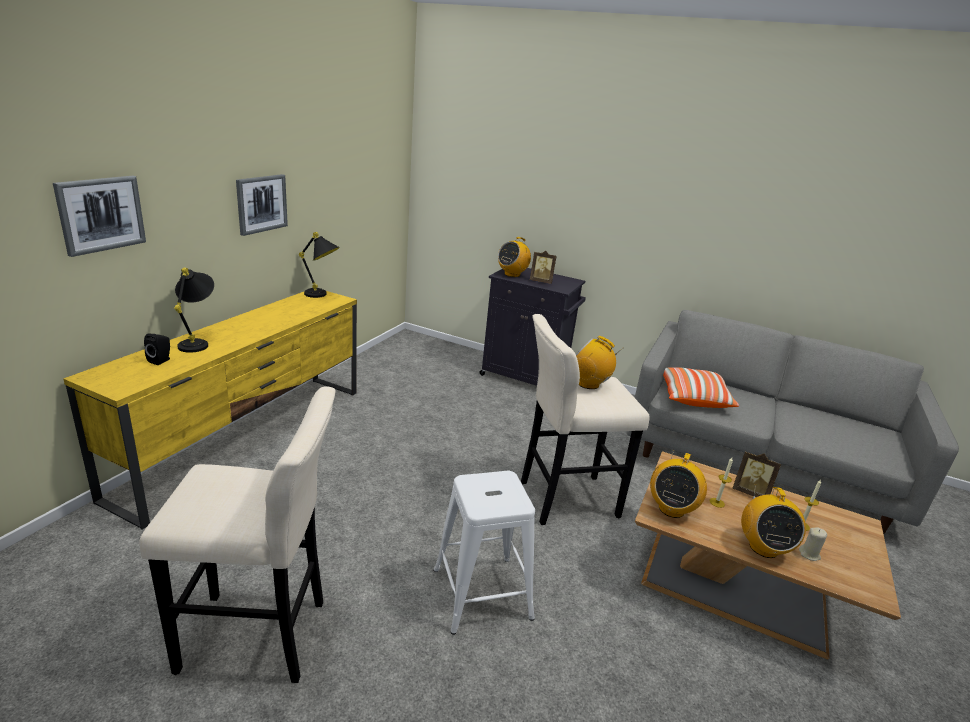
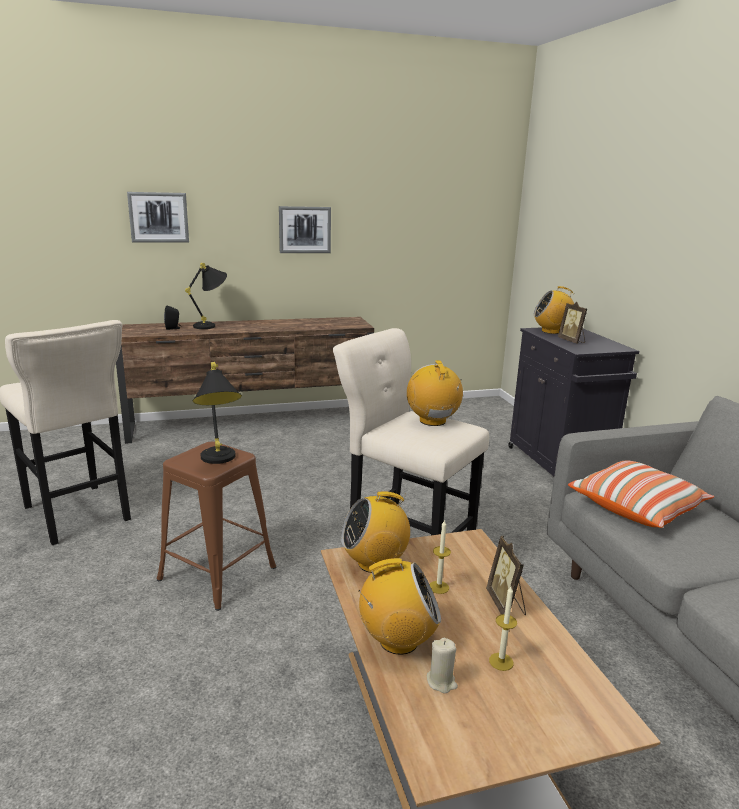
camera: 50 degrees right, 5 degrees down
yellow tv stand [63,291,357,530] -> brown tv stand [116,317,374,444]
black table lamp [299,232,340,298] -> black table lamp moved to [193,362,242,464]
white stool [433,471,535,635] -> brown stool [157,442,276,611]
radio [741,484,806,558] -> radio turned 150 degrees counterclockwise [358,558,441,655]

